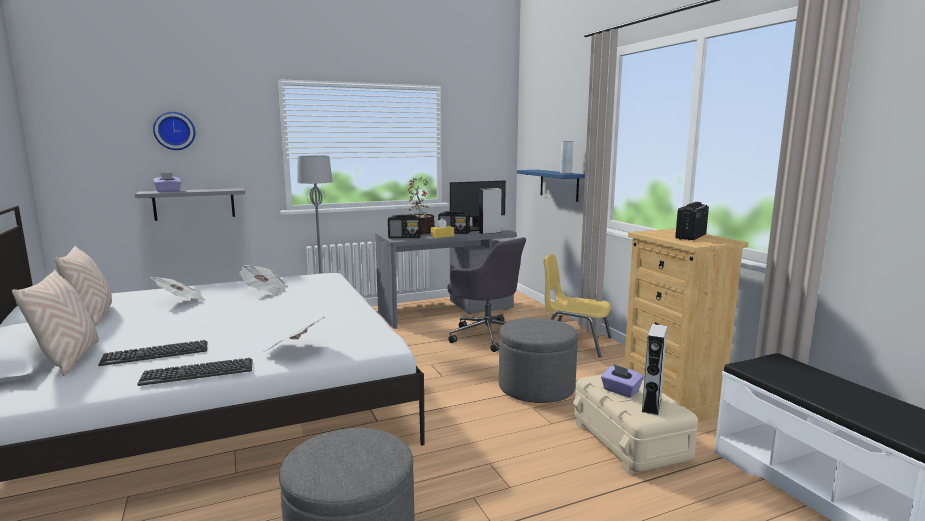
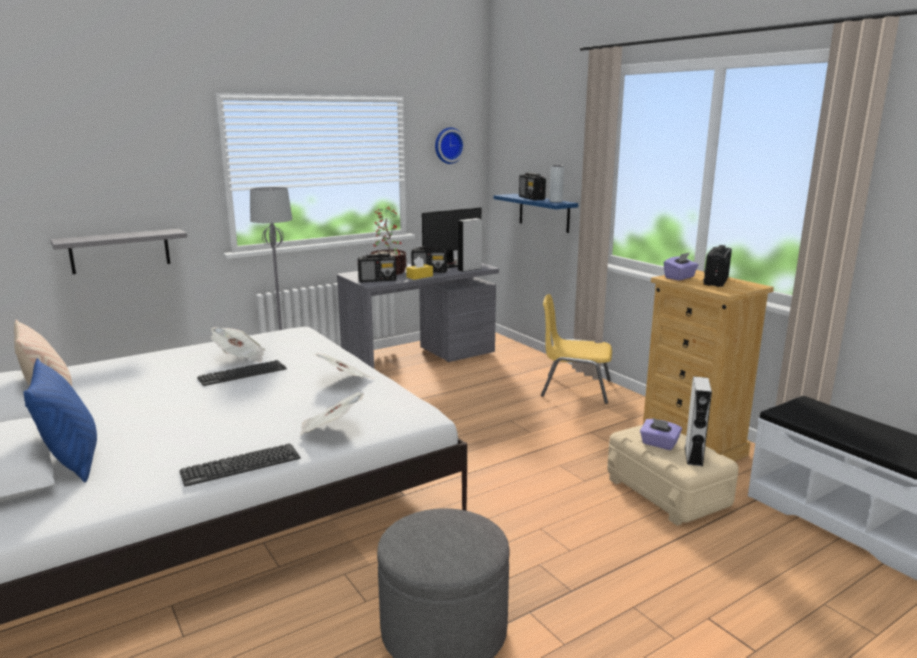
camera: 10 degrees left, 5 degrees up
beige pillow [12,270,99,376] -> blue pillow [23,358,97,482]
keyboard [98,340,207,366] -> keyboard moved to [197,360,287,386]
newspaper [150,277,206,301] -> newspaper moved to [313,354,373,378]
wall clock [153,112,195,150] -> wall clock moved to [435,127,465,164]
purple tissue box [153,173,181,192] -> purple tissue box moved to [664,253,699,281]
grey office chair [447,237,526,352] -> none
grey ottoman [499,318,578,403] -> none
none -> radio [519,172,546,200]

